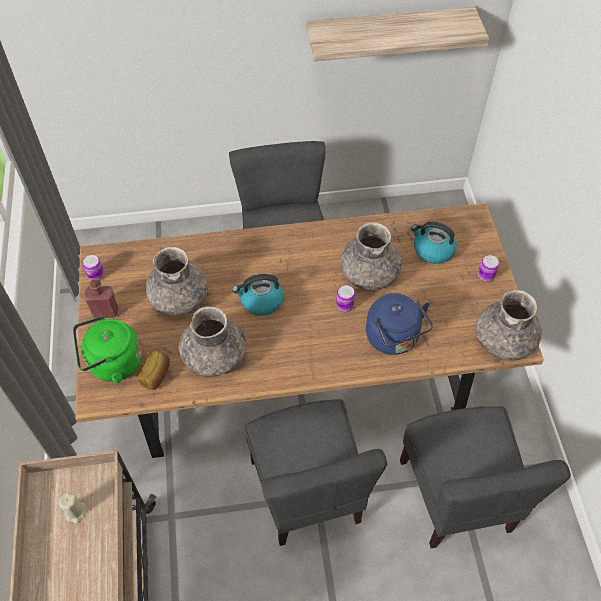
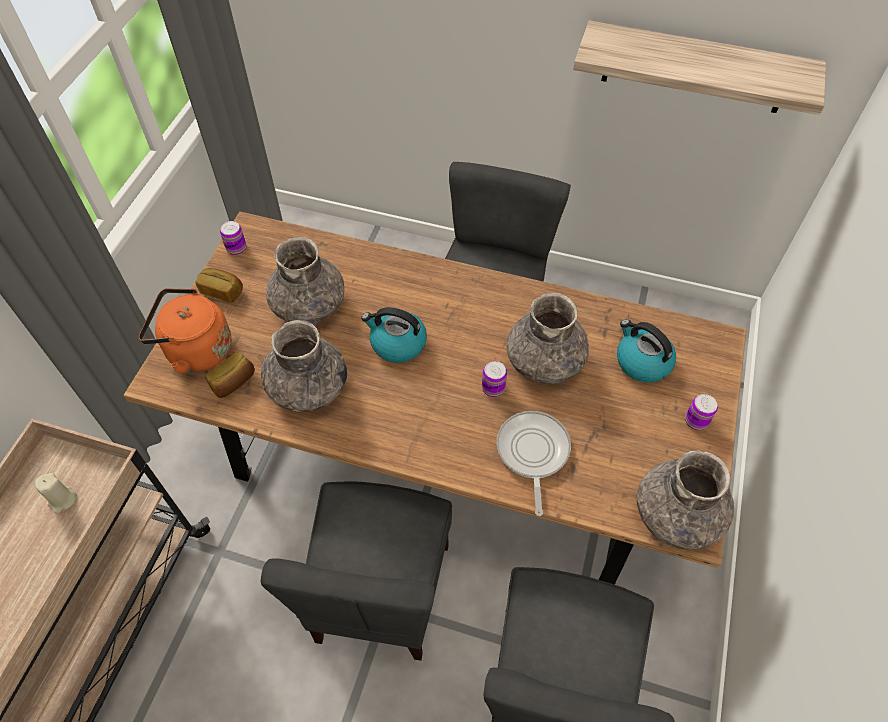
camera: 25 degrees right, 0 degrees up
green kettle [73,316,142,383] -> orange kettle [139,288,232,373]
red bottle [84,279,118,318] -> bread [196,268,243,303]
blue kettle [366,293,433,355] -> frying pan [497,411,571,516]

